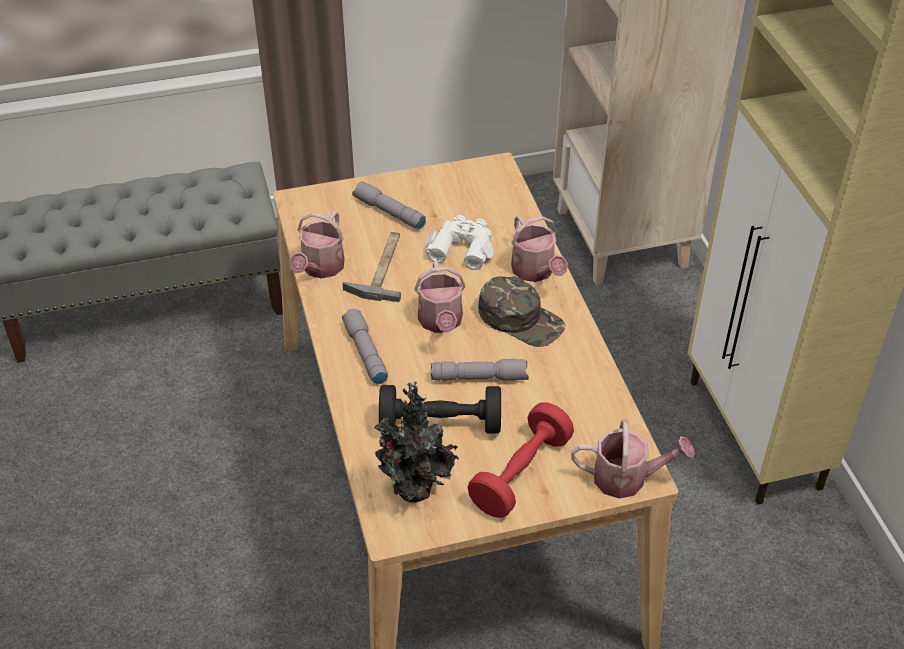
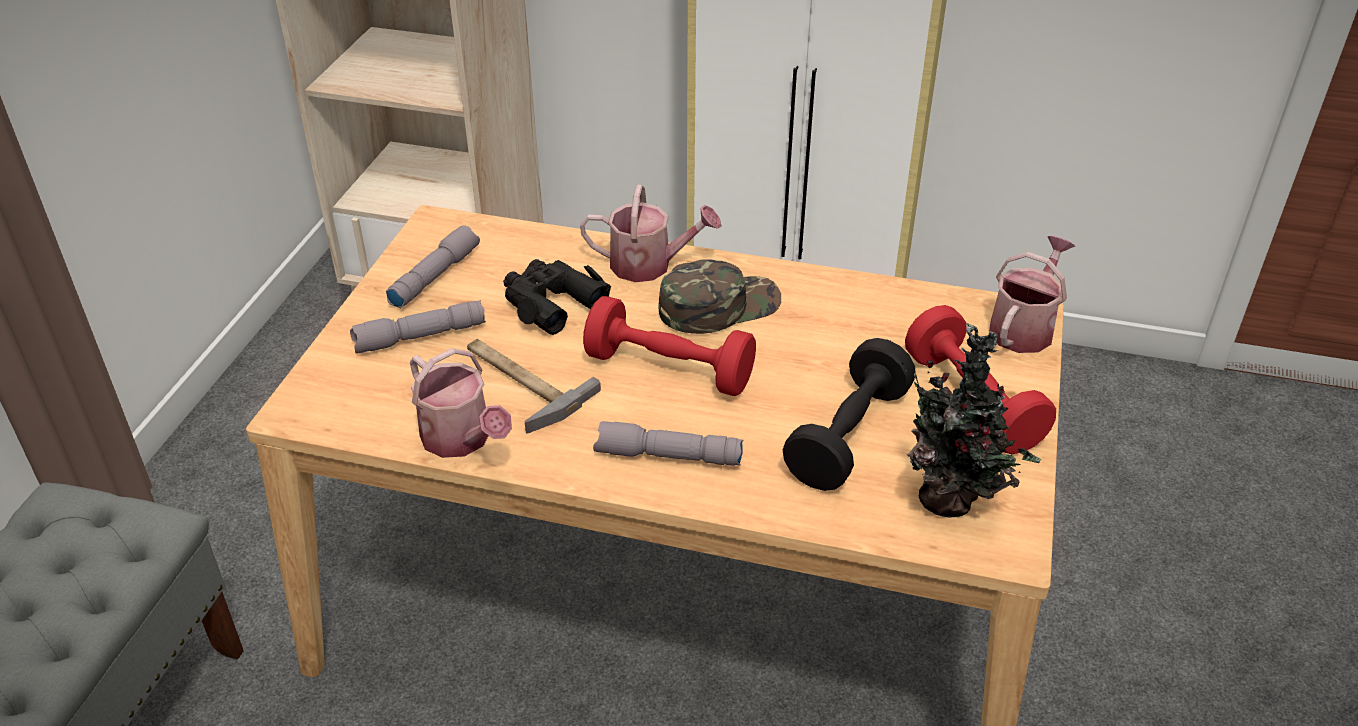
camera: 60 degrees left, 5 degrees down
watering can [414,261,466,333] -> red dumbbell [583,296,756,396]
white binoculars [426,215,494,270] -> black binoculars [503,259,611,335]
grey flashlight [431,359,529,381] -> grey flashlight moved to [386,225,480,308]

